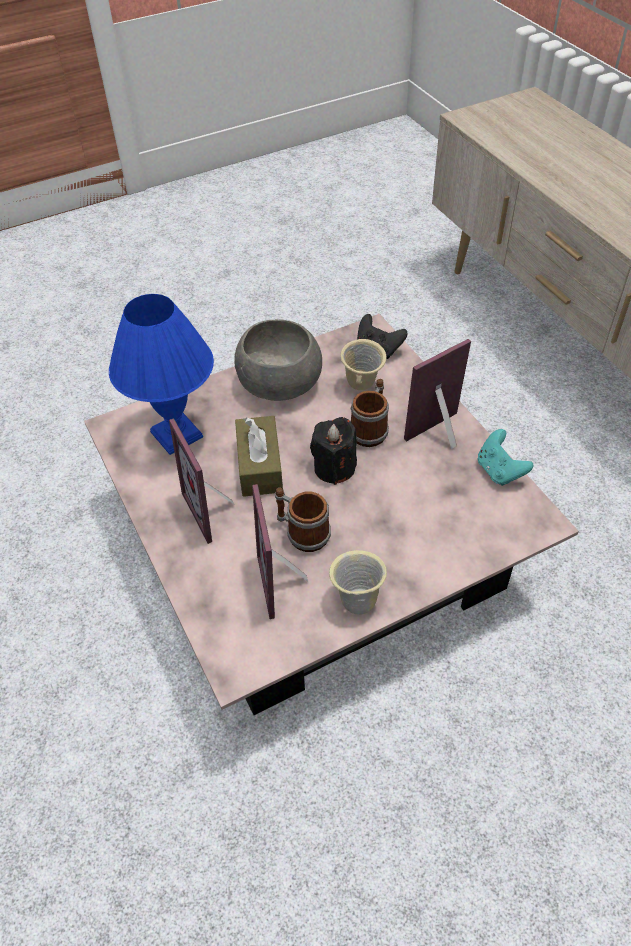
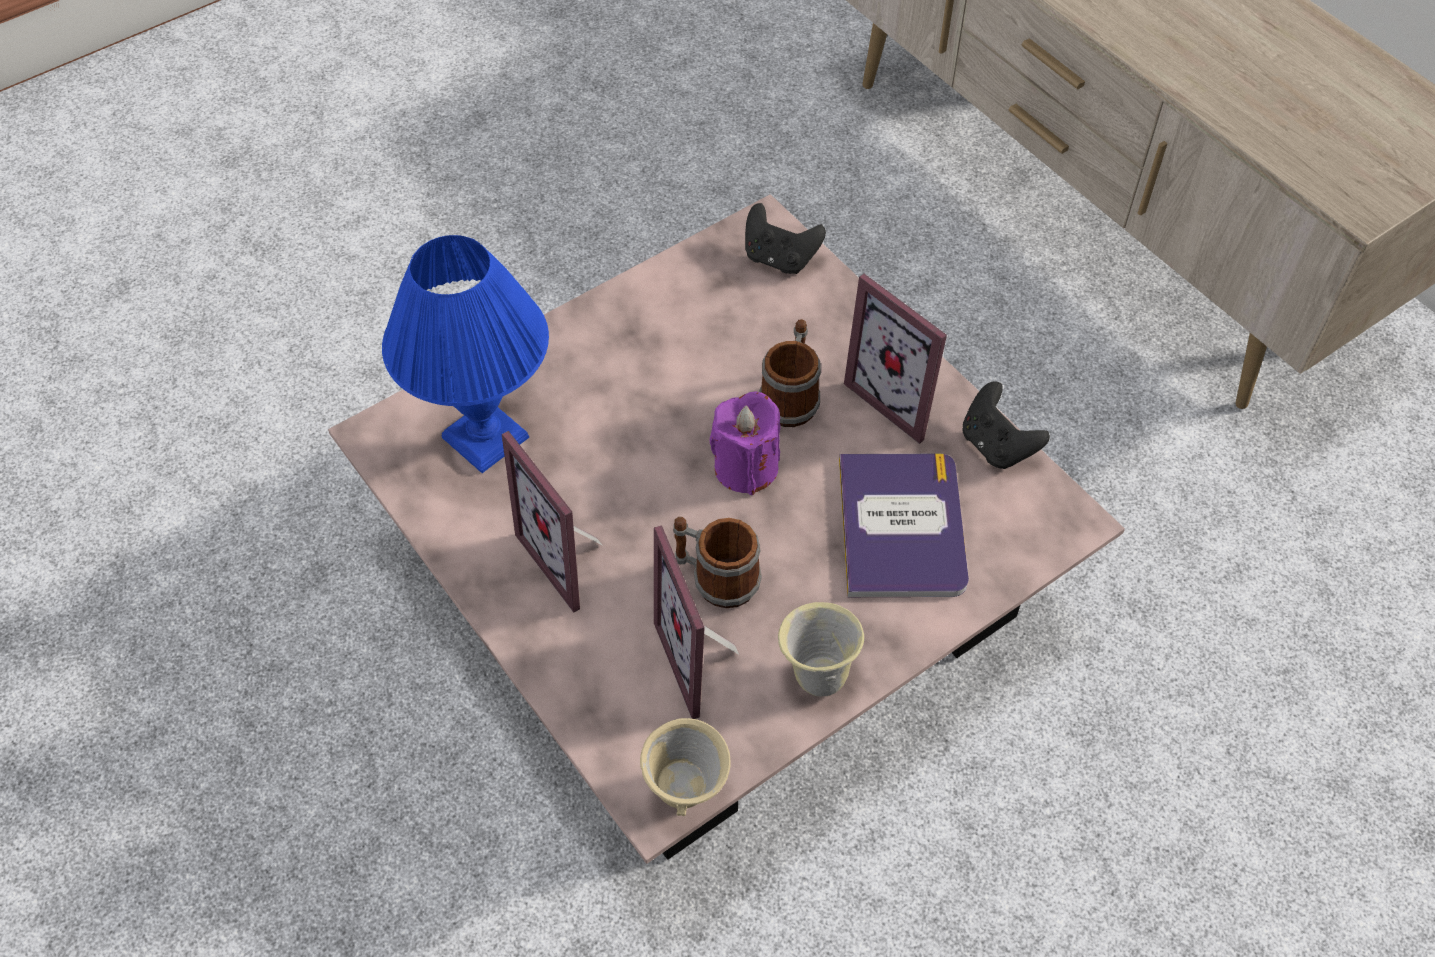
camera: 10 degrees left, 5 degrees up
grey bowl [234,319,322,401] -> none
brown tissue box [235,416,283,497] -> none
black candle [310,417,357,485] -> purple candle [710,392,780,495]
beige mug [340,339,386,390] -> beige mug moved to [640,718,731,816]
picture frame [404,339,471,449] -> picture frame turned 90 degrees counterclockwise [844,274,947,444]
turquoise game controller [478,429,533,486] -> black game controller [962,381,1050,469]
none -> book [839,454,969,598]

